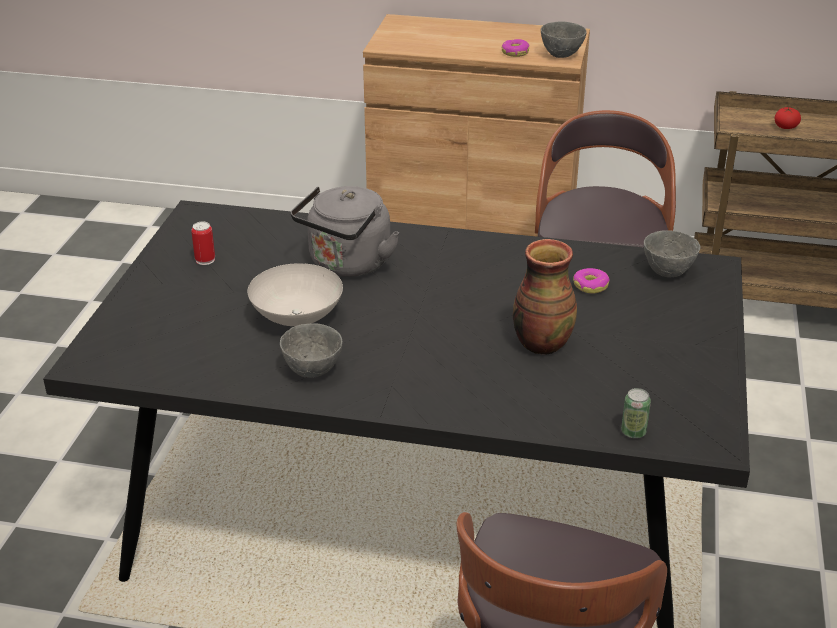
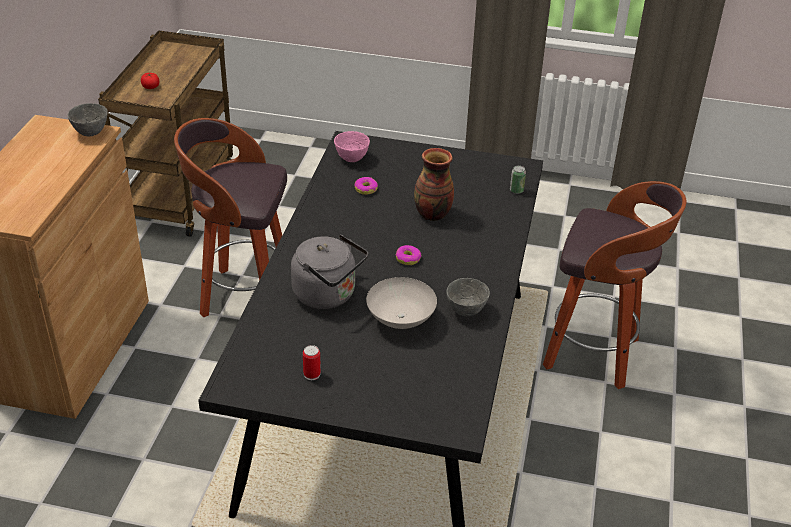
camera: 90 degrees left, 5 degrees up
donut [502,39,529,57] -> donut moved to [395,245,422,265]
grey bowl [644,230,700,278] -> pink bowl [334,131,370,162]

